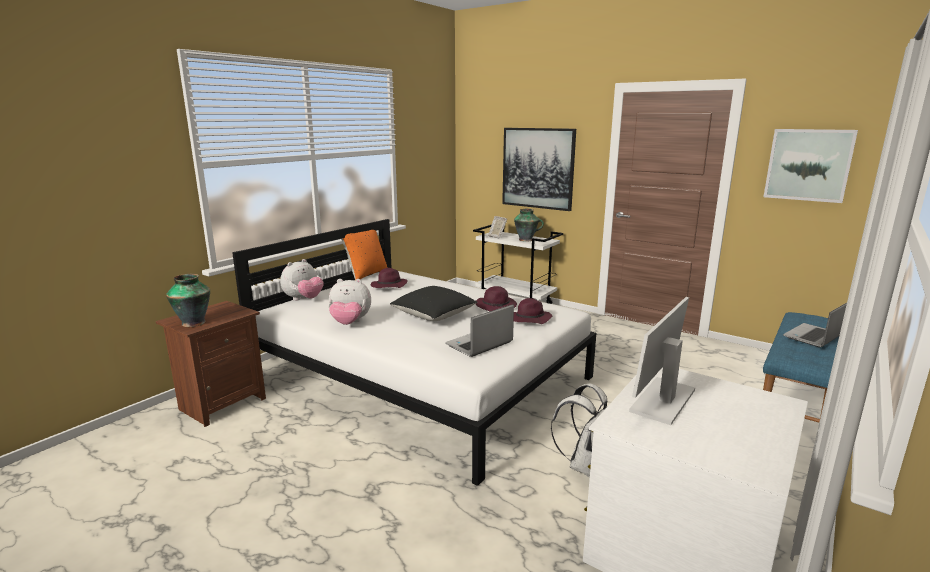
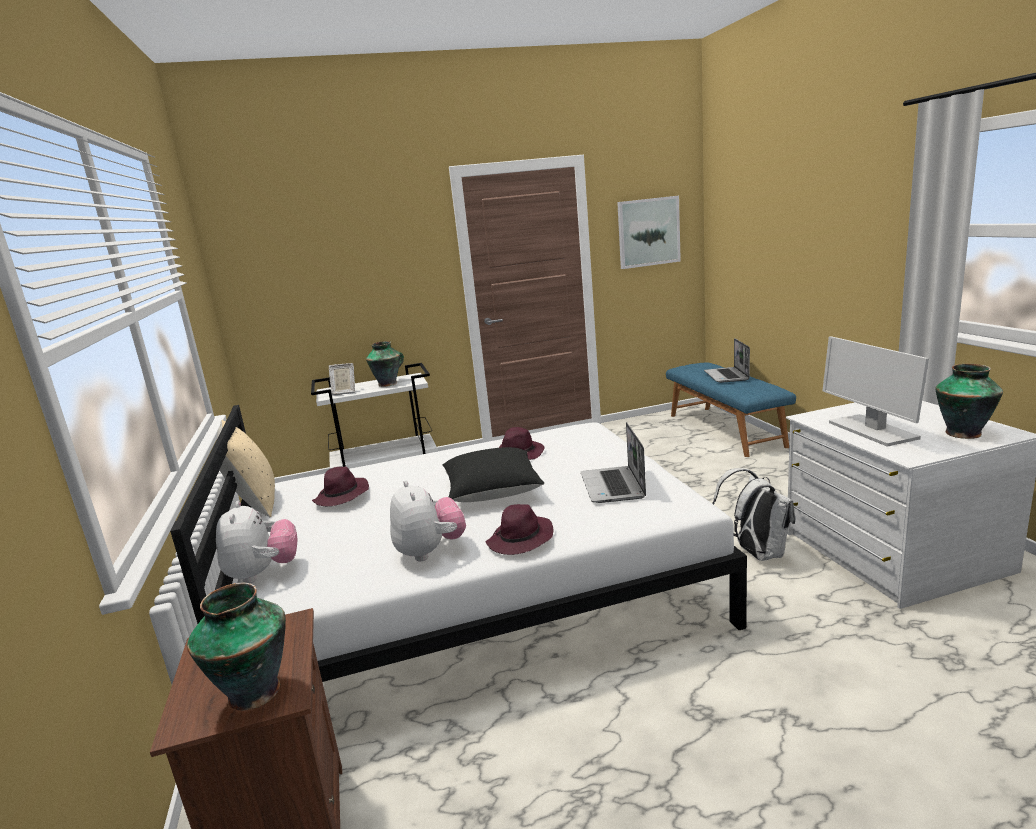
camera: 50 degrees left, 0 degrees up
plush toy [328,279,371,325] -> plush toy turned 60 degrees counterclockwise [390,480,466,562]
orange pillow [341,230,388,280] -> beige pillow [217,420,275,517]
picture [502,128,576,211] -> none
purple hat [514,298,552,324] -> purple hat moved to [486,504,554,555]
none -> vase [935,364,1003,439]

